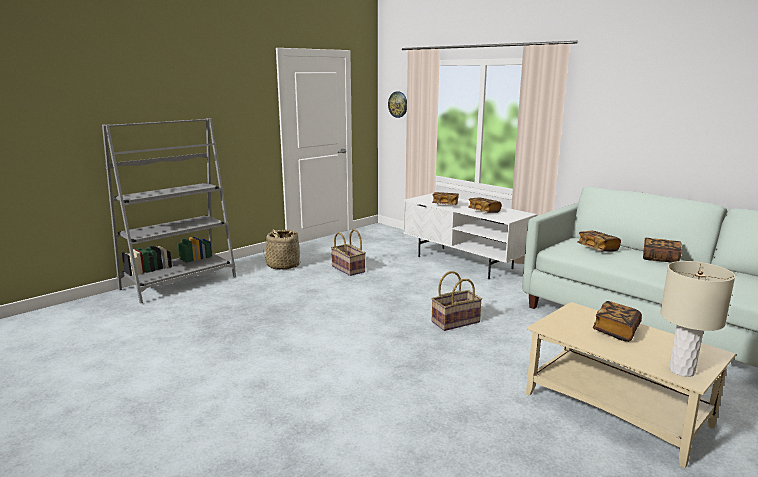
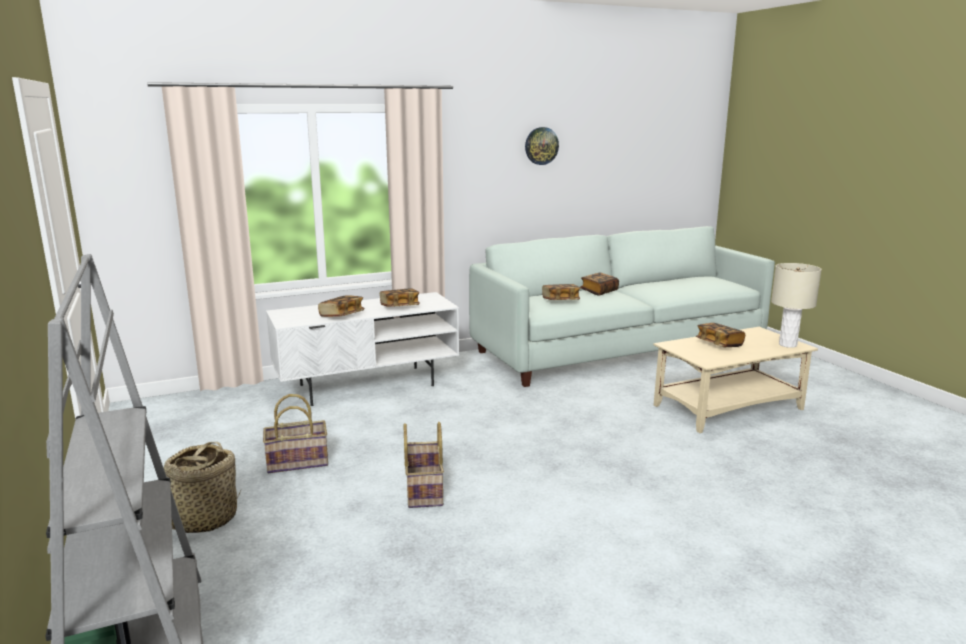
camera: 70 degrees left, 0 degrees up
wall clock [388,92,407,118] -> wall clock moved to [525,127,559,165]
basket [431,271,482,331] -> basket moved to [403,422,444,508]

